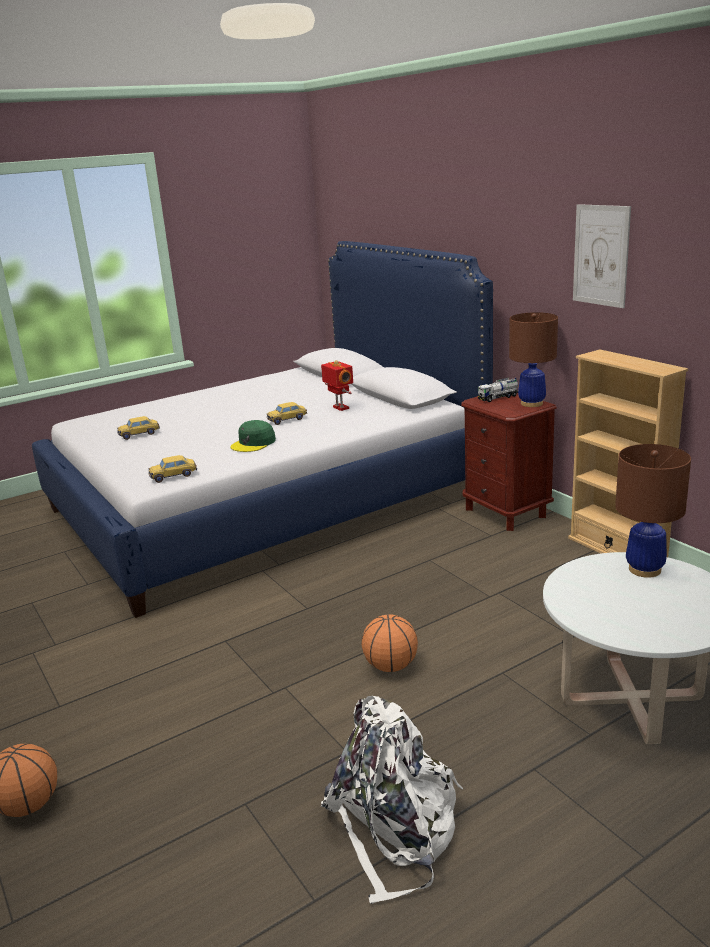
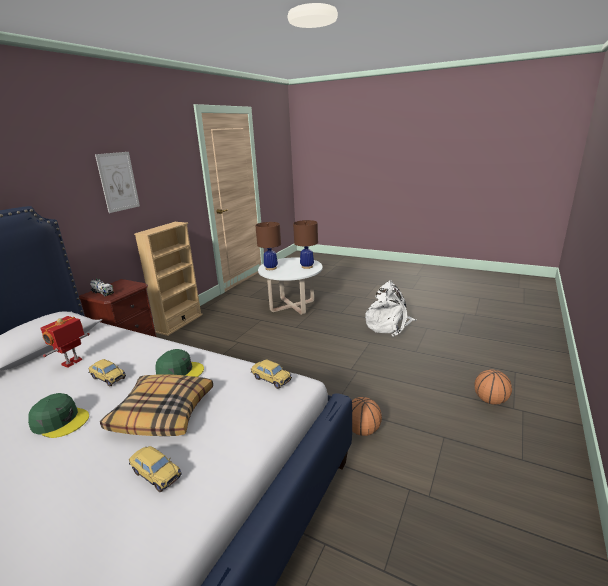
camera: 120 degrees left, 0 degrees up
basketball [362,614,418,672] -> basketball moved to [352,397,382,436]
brown table lamp [509,312,558,407] -> brown table lamp moved to [293,220,318,269]
none -> green cap [28,393,89,438]
none -> pillow [100,374,213,436]

